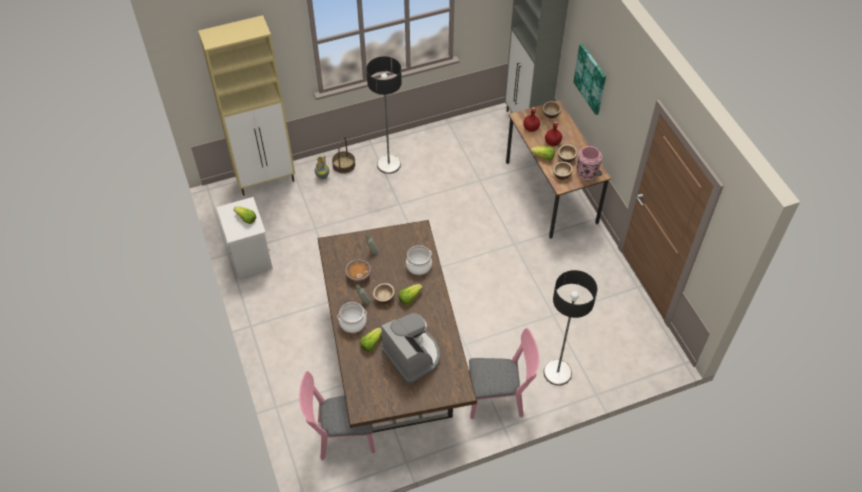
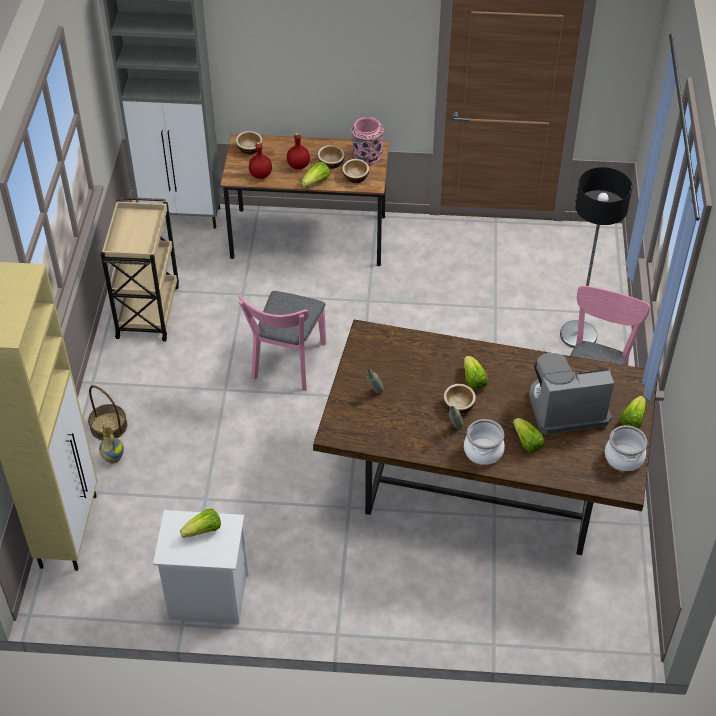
camera: 65 degrees left, 5 degrees down
pink chair [299,371,375,460] -> pink chair moved to [238,291,326,391]
bowl [346,260,371,282] -> none
floor lamp [366,56,402,174] -> none
cooking pot [406,245,432,275] -> cooking pot moved to [605,425,647,471]
picture [573,44,606,115] -> none
none -> beige cart [101,197,179,342]
none -> lettuce [620,396,646,429]

